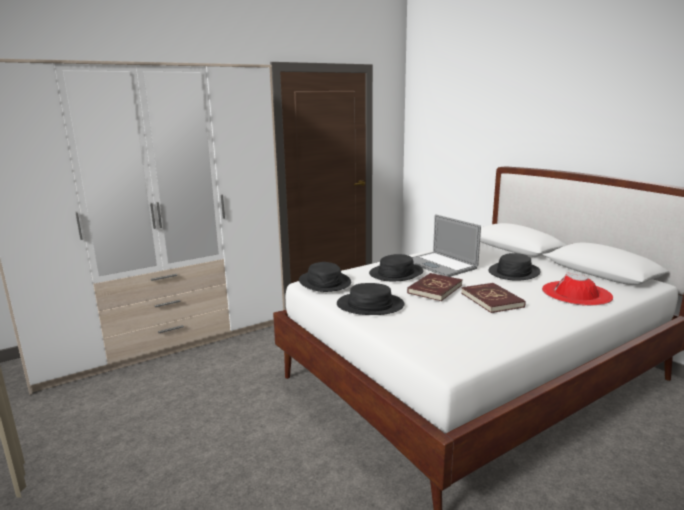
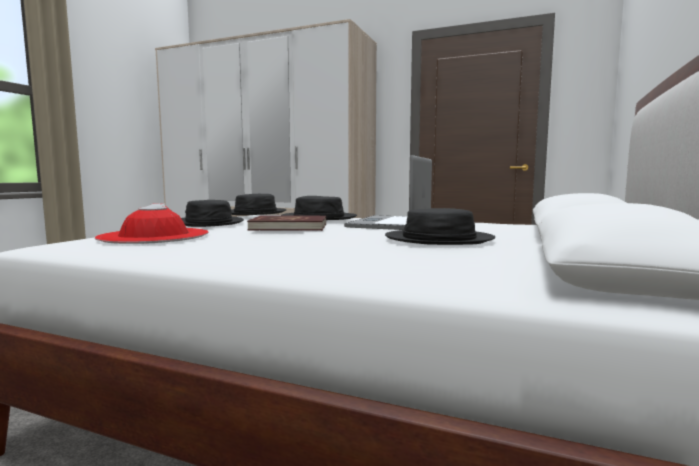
camera: 55 degrees right, 10 degrees down
red book [461,283,526,313] -> none
red hat [542,272,613,306] -> red hat moved to [95,203,209,244]

